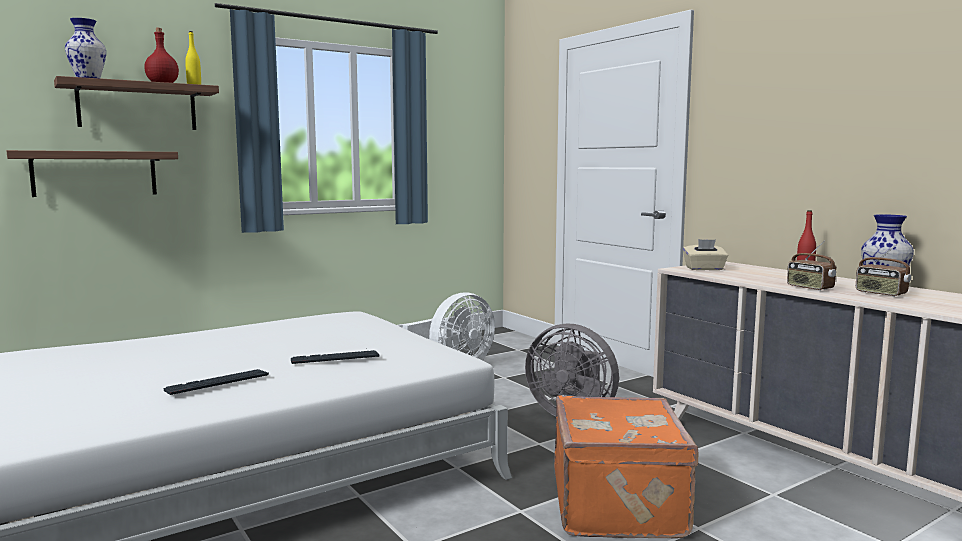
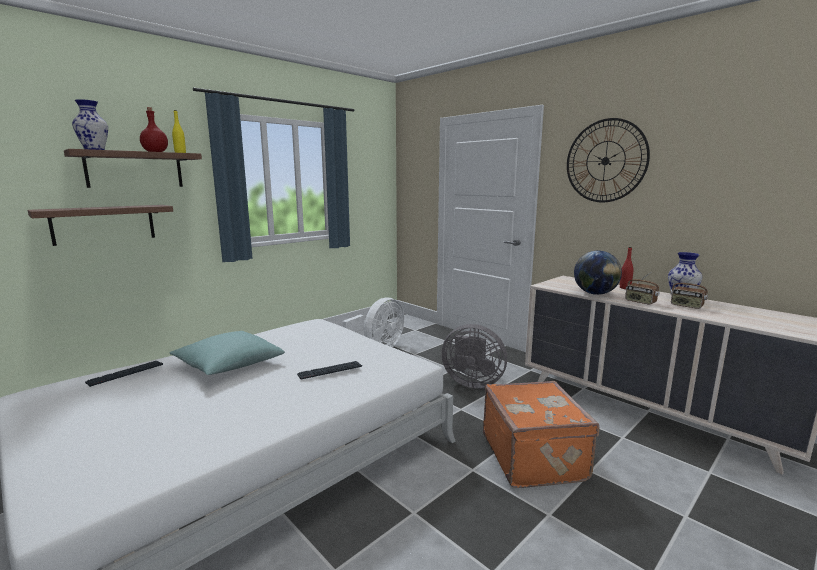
camera: 10 degrees left, 5 degrees up
keyboard [163,369,269,395] -> keyboard moved to [85,361,163,387]
beige tissue box [683,239,728,270] -> none
none -> turquoise pillow [170,331,285,375]
none -> wall clock [567,118,650,202]
none -> globe [574,251,622,295]

